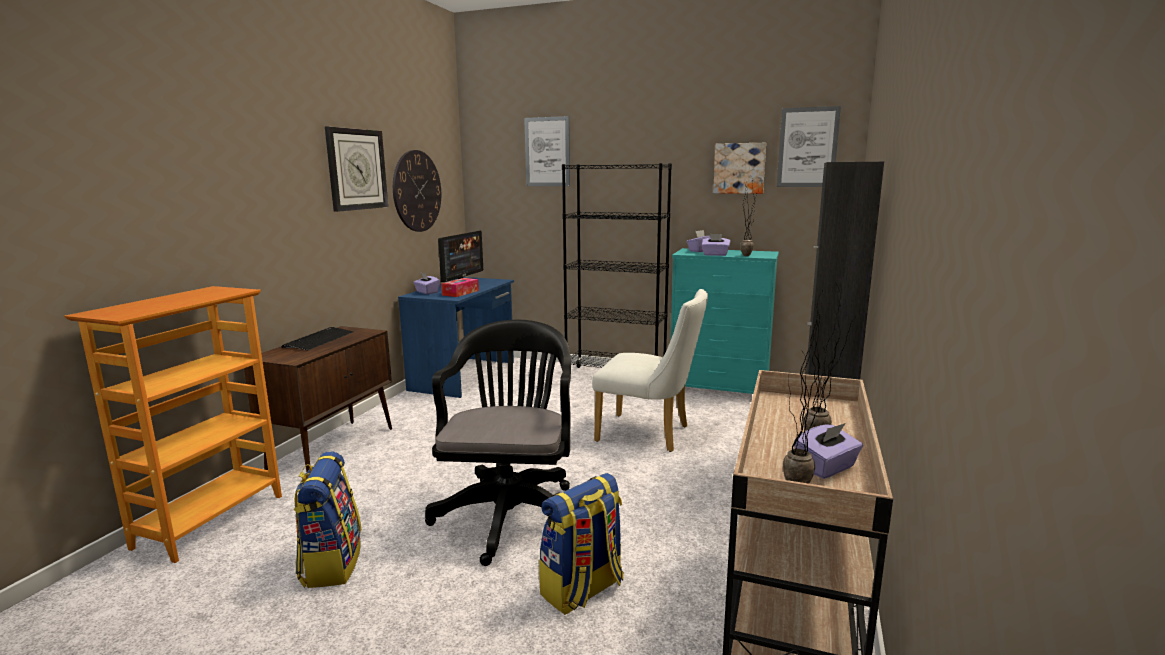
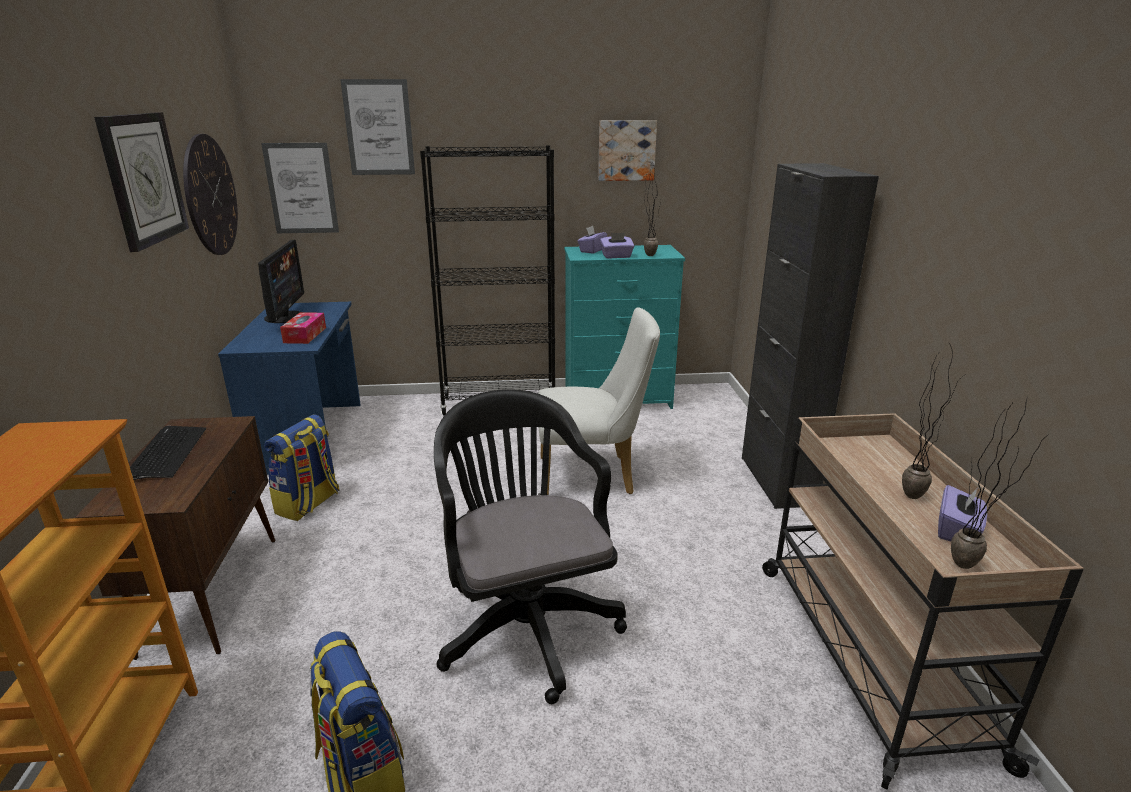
camera: 25 degrees left, 10 degrees up
purple tissue box [413,273,440,294] -> none
backpack [539,473,623,615] -> backpack moved to [264,414,339,521]
picture [777,106,841,187] -> picture moved to [261,143,339,233]

